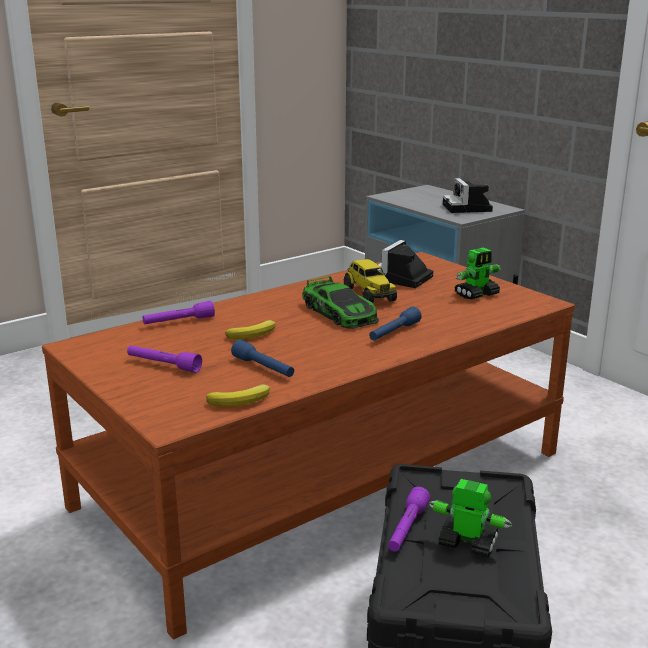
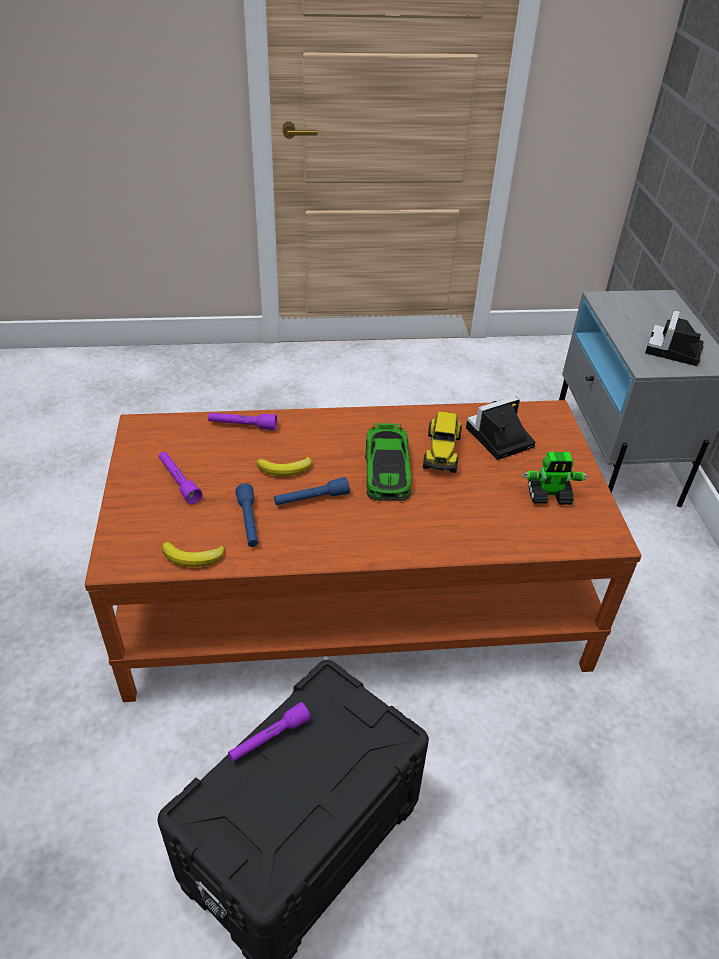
camera: 30 degrees right, 20 degrees up
blue flashlight [369,307,422,341] -> blue flashlight moved to [274,477,350,505]
toy robot [429,479,512,558] -> none

